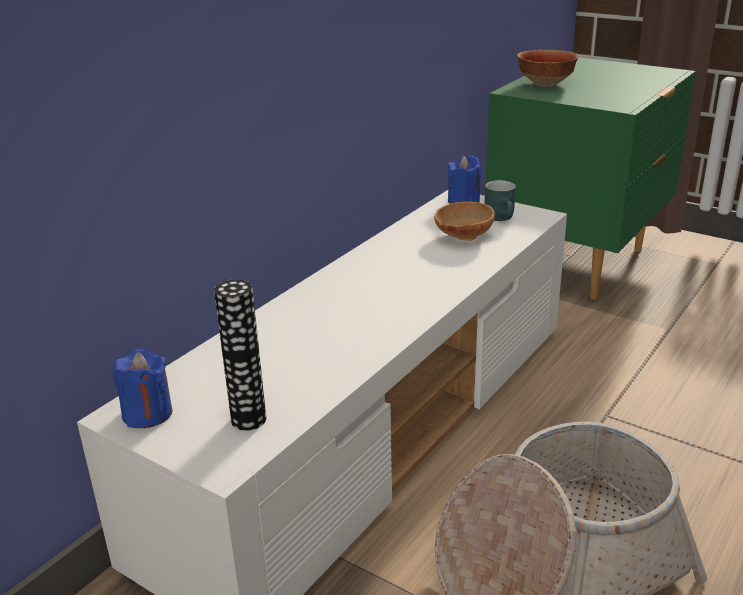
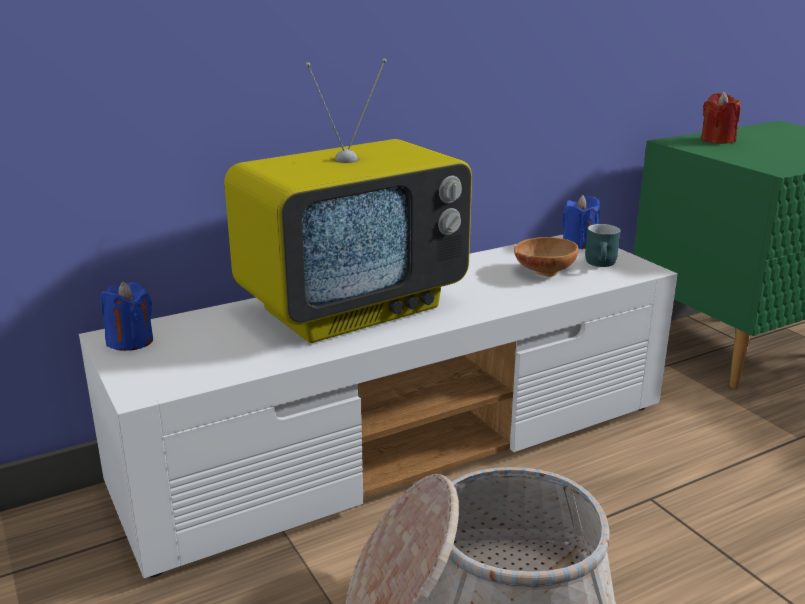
camera: 25 degrees right, 5 degrees down
vase [214,279,266,431] -> none
bowl [517,50,579,87] -> red candle [701,92,741,144]
none -> television [224,58,472,343]

